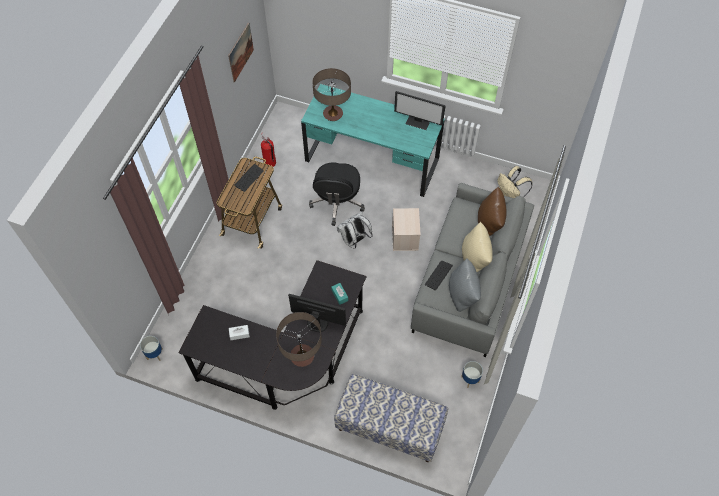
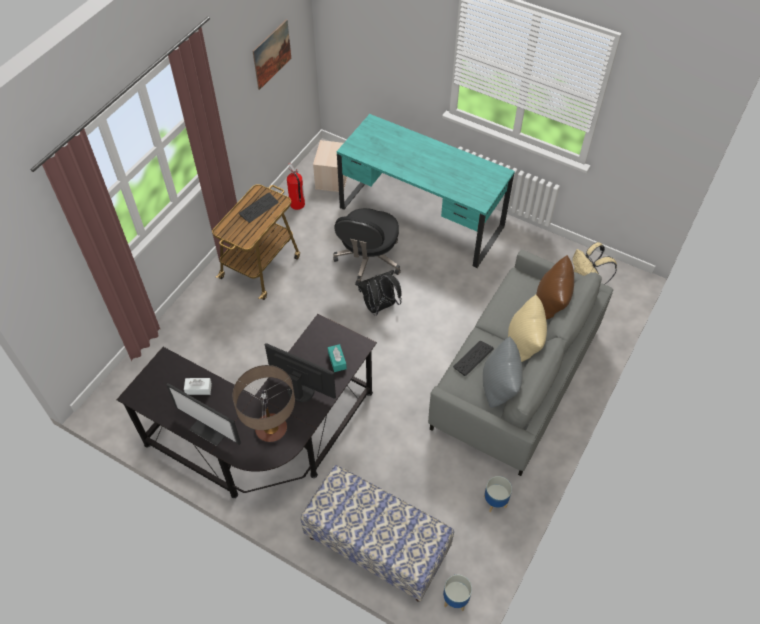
camera: 10 degrees right, 5 degrees down
planter [140,336,163,361] -> planter moved to [443,575,472,611]
table lamp [312,68,351,121] -> none
white backpack [337,211,373,249] -> black backpack [358,270,402,316]
beige storage box [392,208,421,251] -> beige storage box moved to [313,140,347,192]
monitor [394,91,446,130] -> monitor moved to [166,383,241,446]

